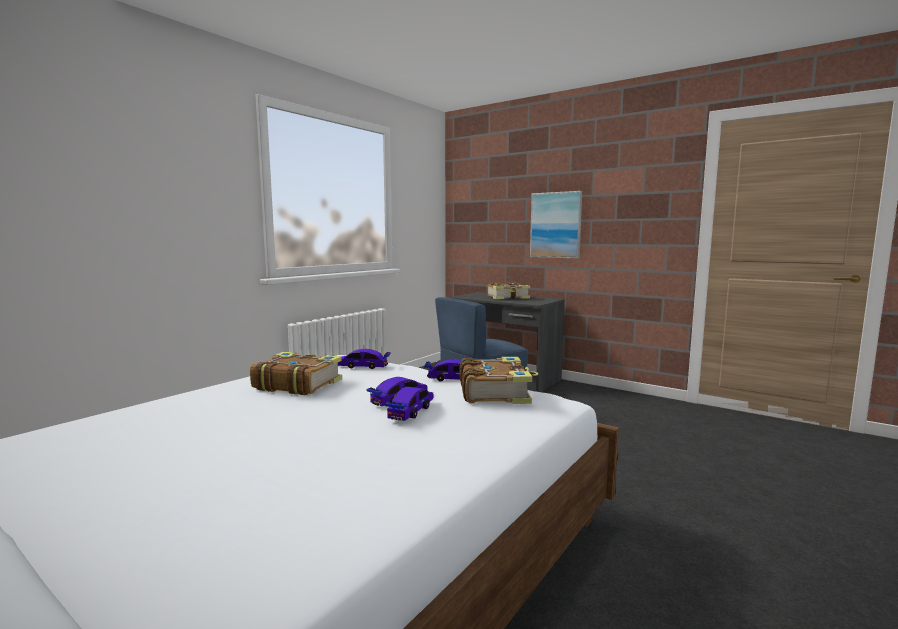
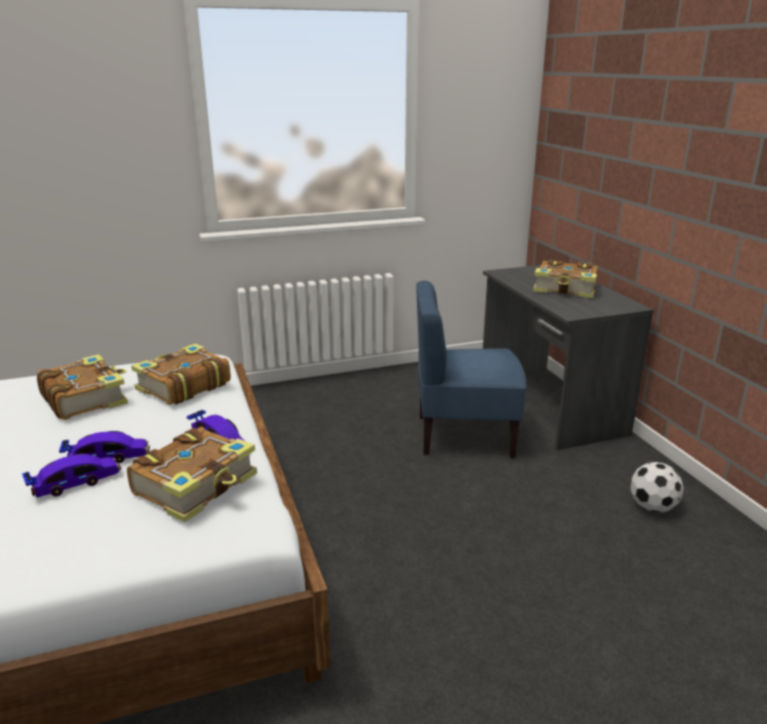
camera: 35 degrees right, 15 degrees up
toy car [338,349,391,369] -> book [131,344,231,405]
picture [530,191,582,259] -> none
none -> football [630,462,684,513]

